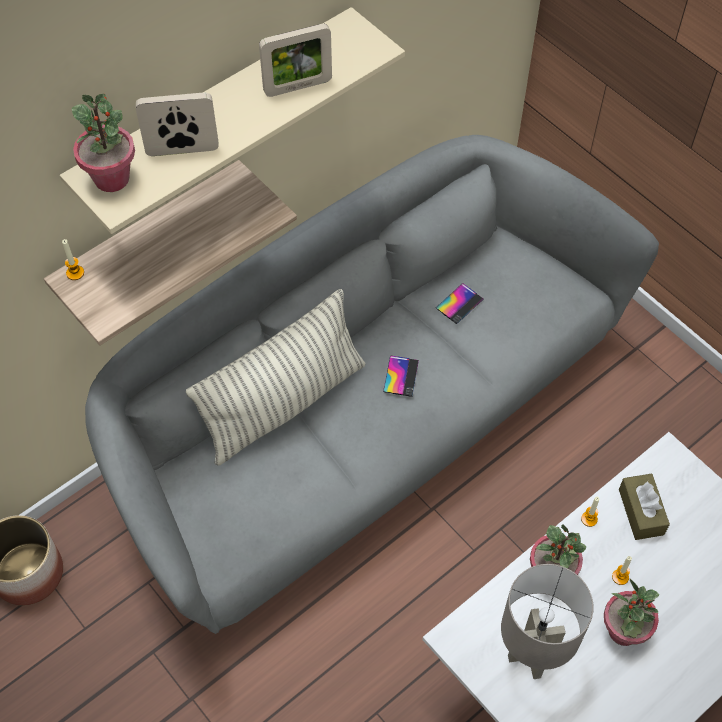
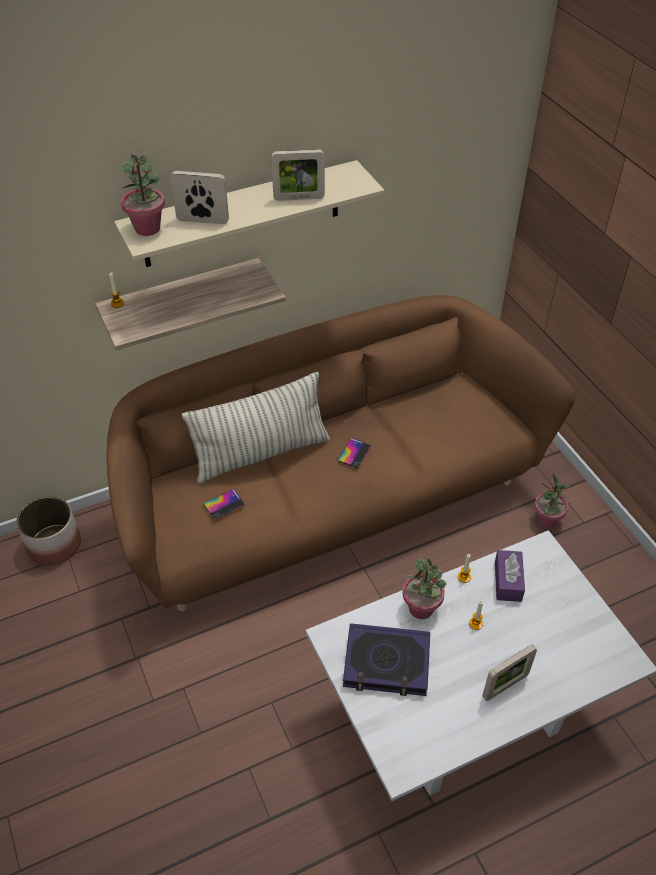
camera: 15 degrees right, 10 degrees down
grey sofa [85,135,659,634] -> brown sofa [107,295,576,611]
phone [436,283,483,324] -> phone moved to [203,489,245,519]
grey table lamp [501,564,593,679] -> book [343,623,430,696]
potted plant [604,579,659,646] -> potted plant moved to [534,473,569,528]
brown tissue box [619,473,670,540] -> purple tissue box [495,550,525,602]
none -> picture frame [482,645,537,701]

